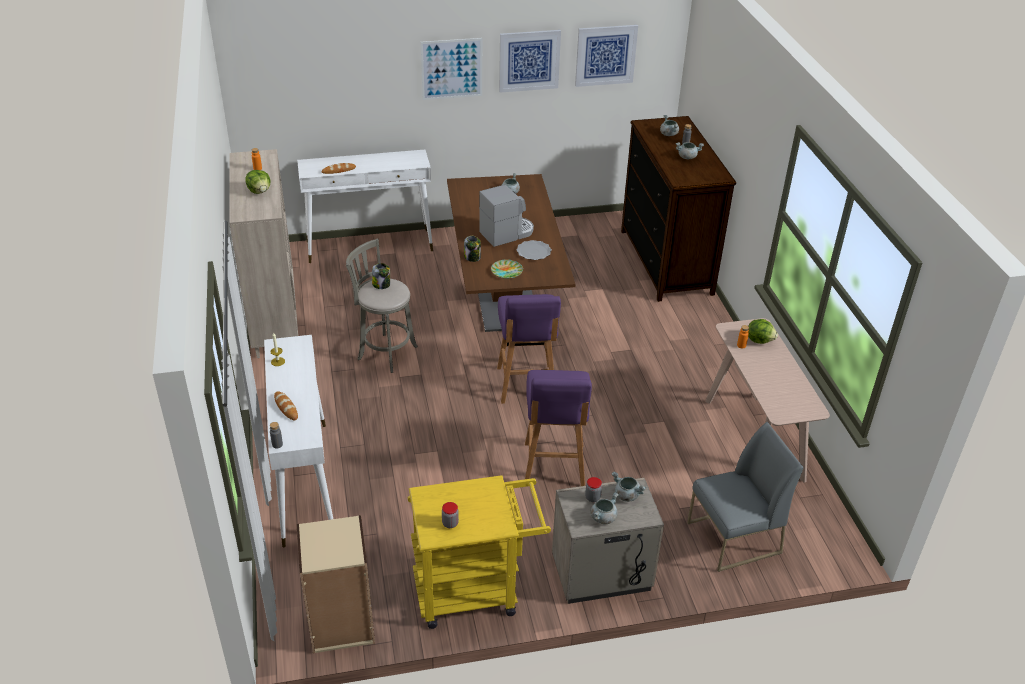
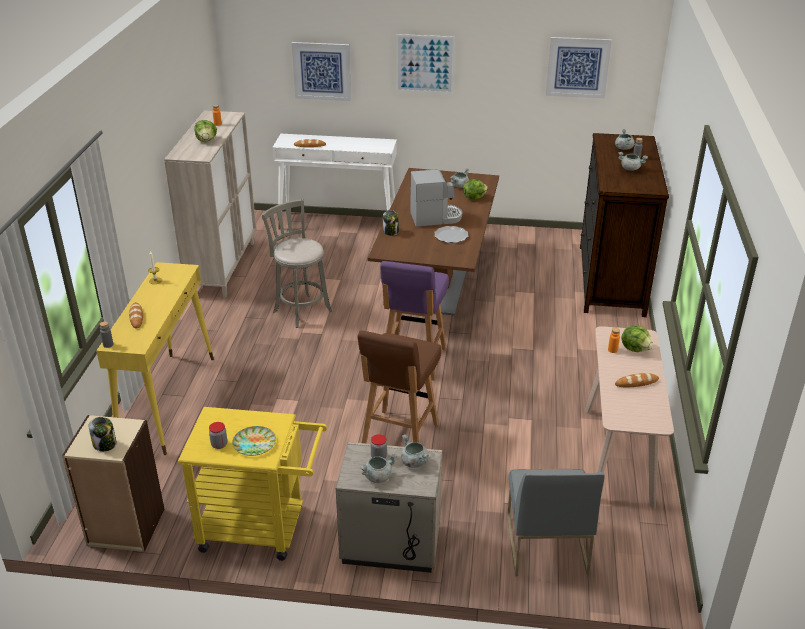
camera: 20 degrees right, 5 degrees down
white console table [264,335,333,548] -> yellow console table [96,262,214,455]
jar [372,263,390,289] -> jar moved to [89,417,117,451]
plate [491,259,523,279] -> plate moved to [232,426,276,456]
picture [499,30,561,93] -> picture moved to [292,42,351,101]
purple stool [525,370,592,486] -> brown stool [357,331,441,444]
grey chair [687,422,804,572] -> grey chair turned 90 degrees clockwise [507,469,605,576]
none -> lettuce [463,180,488,200]
none -> bread [615,373,659,387]

